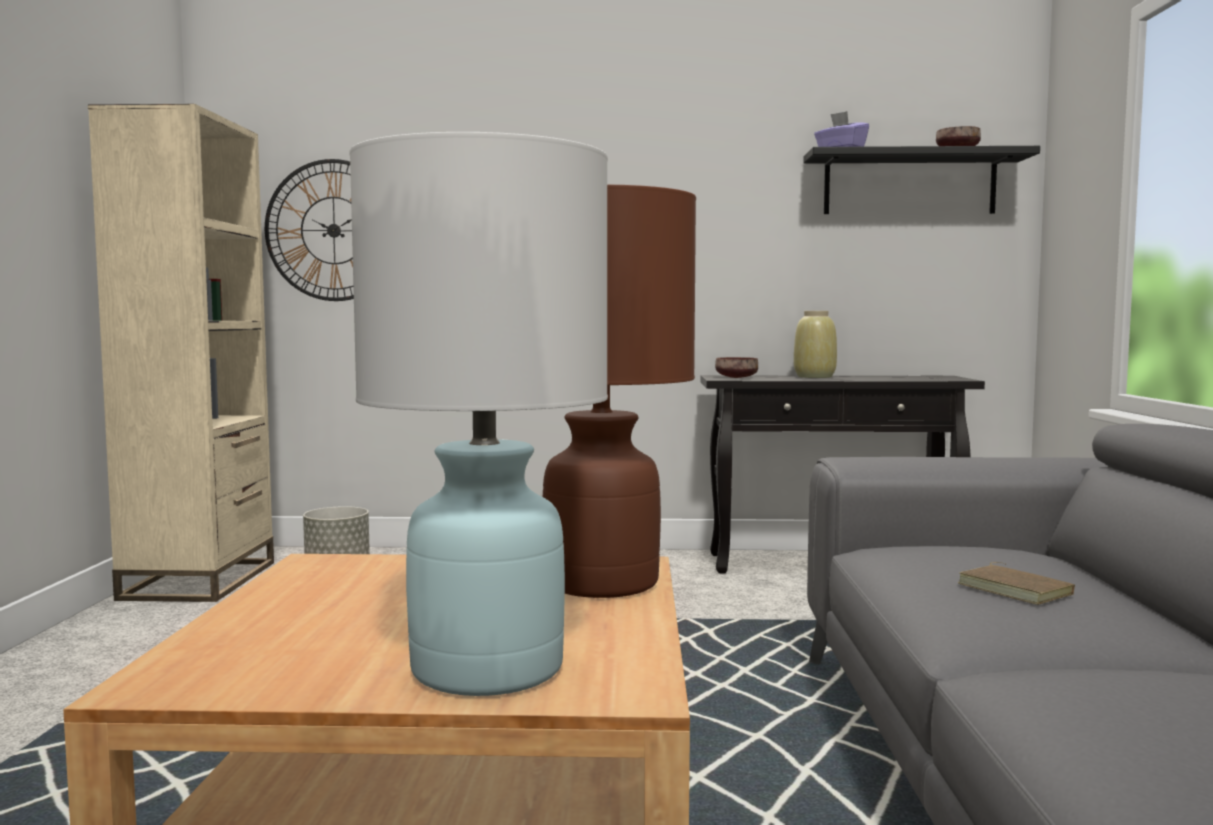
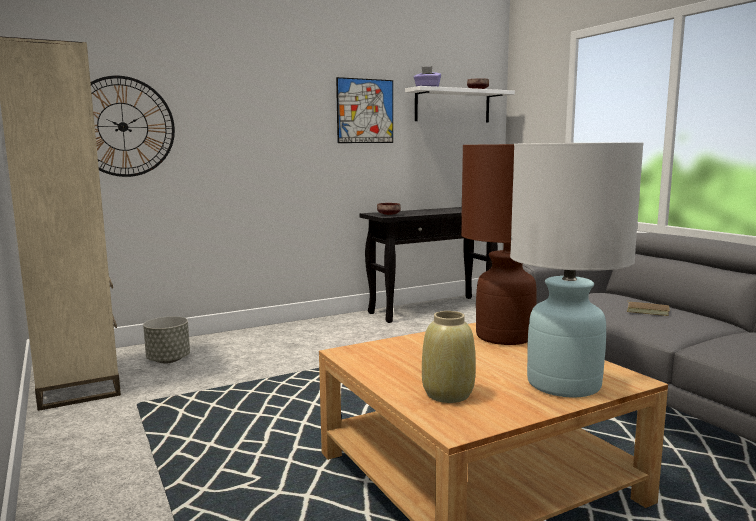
camera: 30 degrees left, 5 degrees up
beige vase [794,311,837,378] -> beige vase moved to [422,311,476,403]
black shelf [803,146,1040,214] -> white shelf [405,86,515,122]
none -> picture [336,77,393,143]

